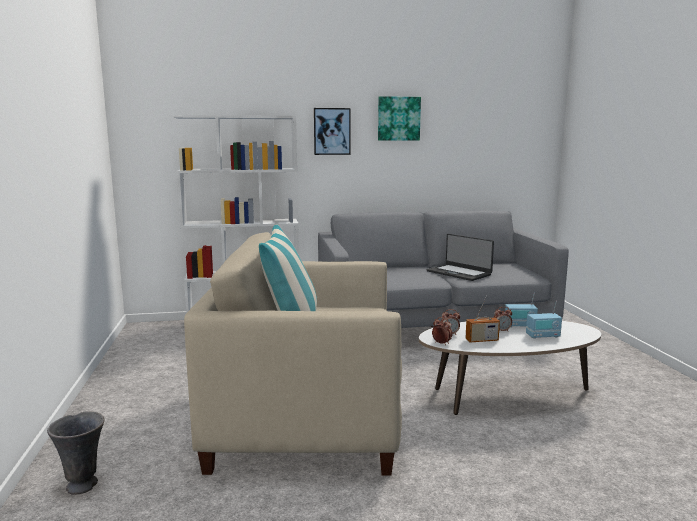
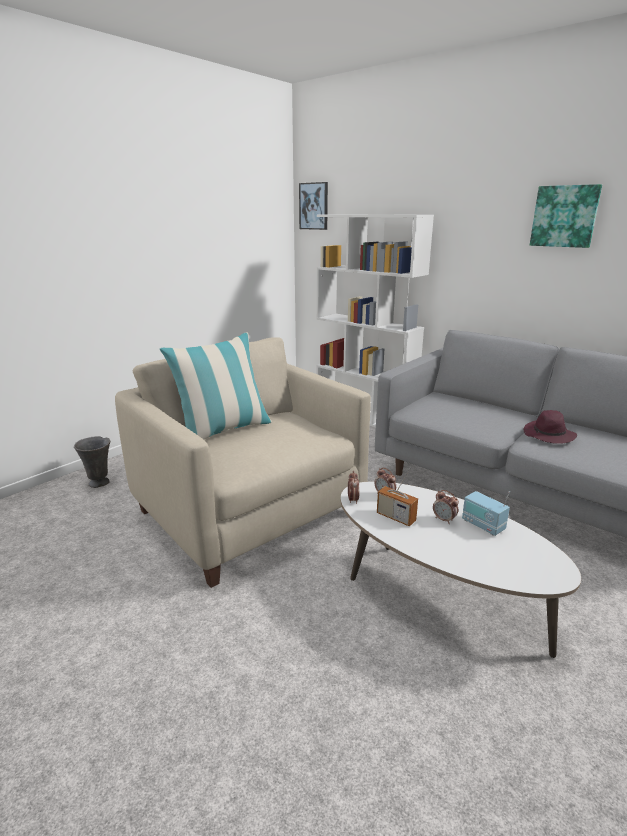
camera: 50 degrees right, 10 degrees up
picture [314,108,350,155] -> picture moved to [299,182,328,230]
laptop [427,234,494,281] -> purple hat [524,410,577,444]
radio [526,301,562,339] -> none

